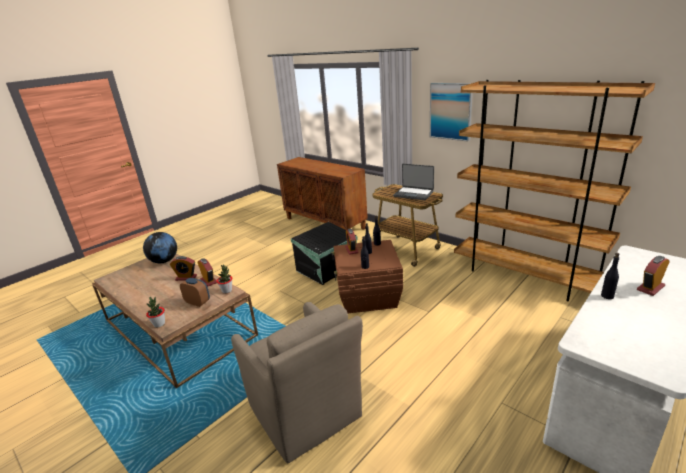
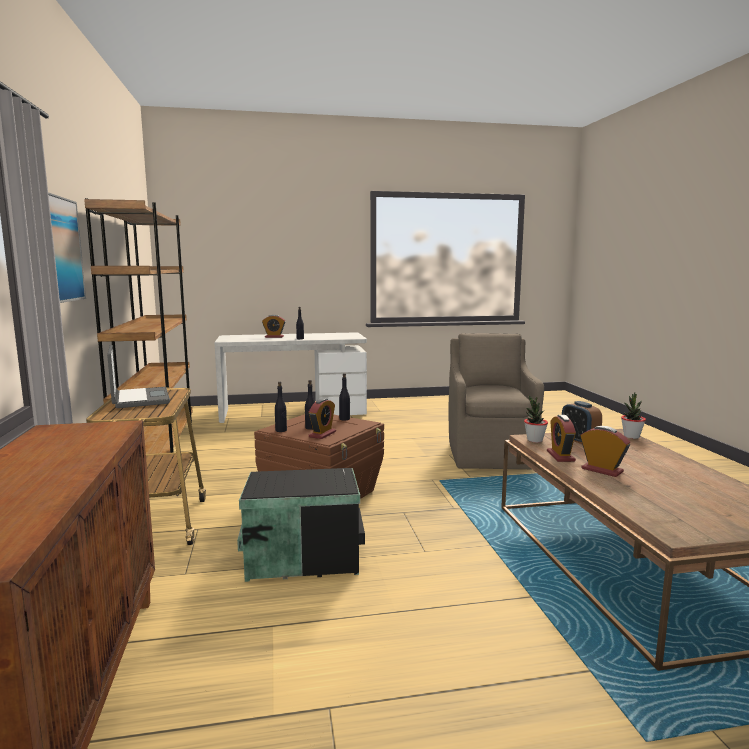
camera: 145 degrees left, 15 degrees down
globe [143,232,177,263] -> none

